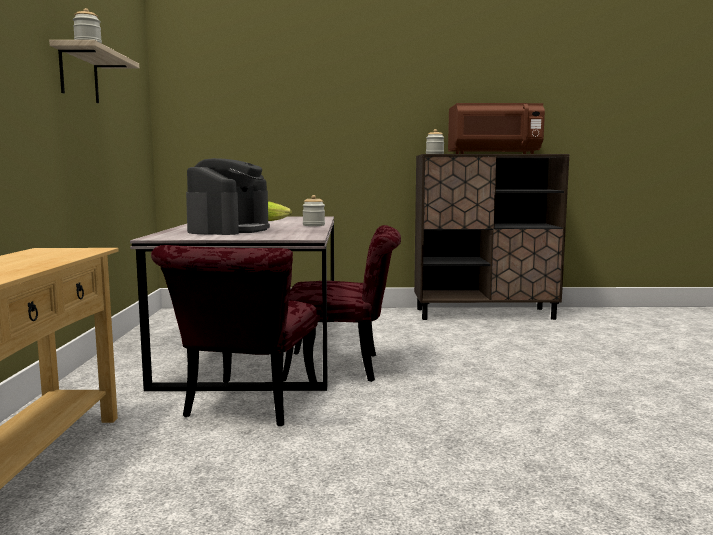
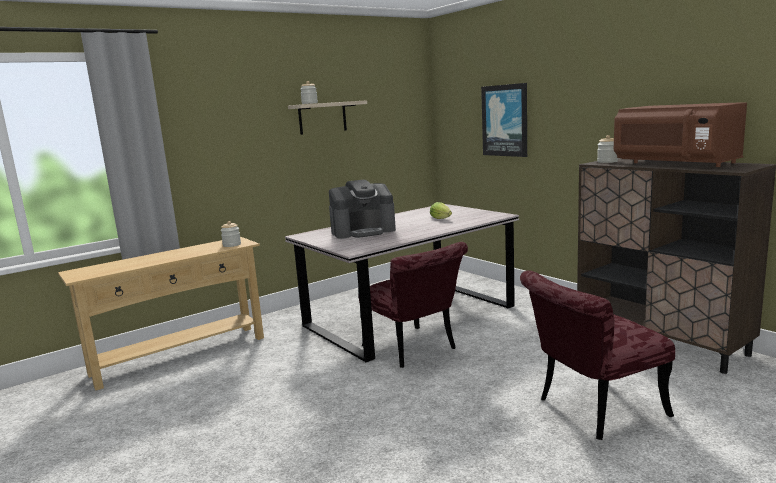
camera: 55 degrees right, 5 degrees up
red chair [151,245,318,426] -> red chair moved to [520,270,675,440]
jar [302,195,325,226] -> jar moved to [221,221,241,247]
none -> picture [481,83,527,157]

